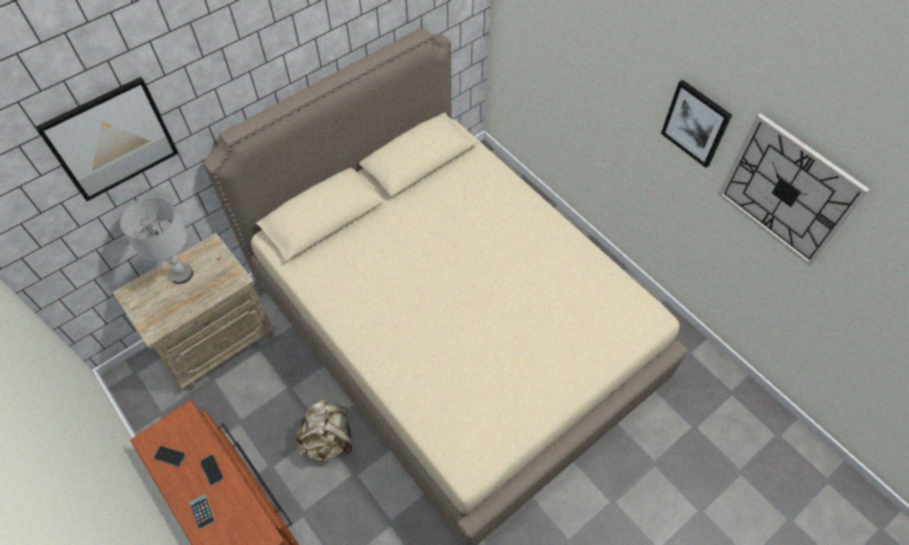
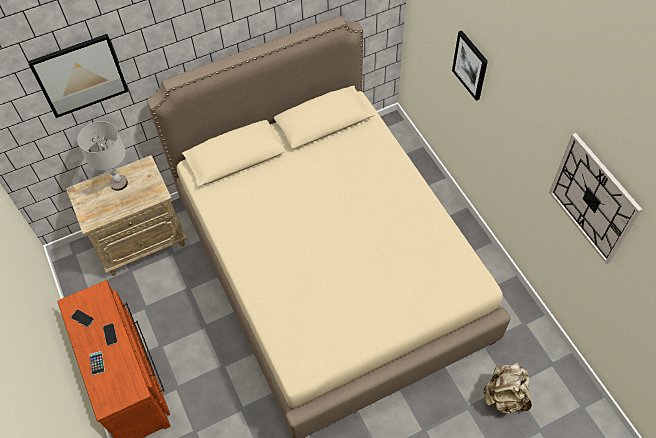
camera: 15 degrees right, 0 degrees up
beige backpack [294,400,352,462] -> beige backpack moved to [482,362,532,414]
picture [661,80,732,168] -> picture moved to [452,30,488,101]

